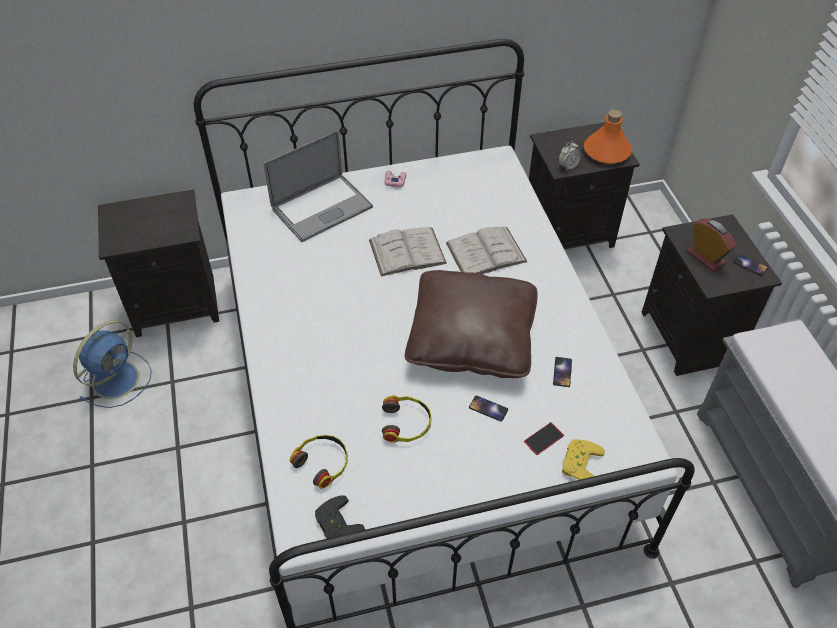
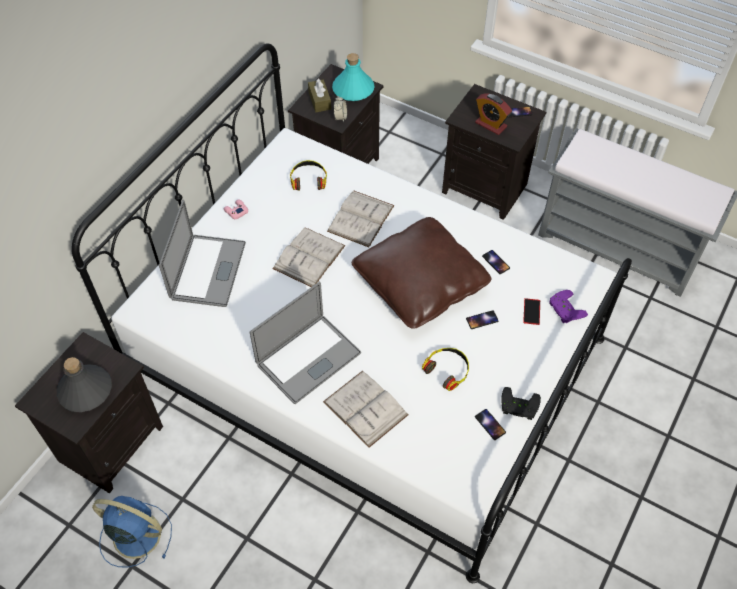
camera: 45 degrees left, 5 degrees up
blue fan [73,320,152,408] -> blue fan turned 60 degrees counterclockwise [92,496,172,567]
headphones [290,435,348,488] -> headphones moved to [290,160,327,191]
black game controller [315,495,365,539] -> black game controller moved to [501,387,541,420]
yellow game controller [562,439,605,480] -> purple game controller [549,290,588,323]
orange bottle [584,109,632,164] -> turquoise bottle [332,53,375,101]
alarm clock [687,219,736,271] -> alarm clock turned 150 degrees counterclockwise [475,93,512,135]
none -> grey bottle [57,357,112,412]
none -> laptop [250,282,361,404]
none -> brown tissue box [308,79,331,112]
none -> white book [323,371,409,448]
none -> phone [475,409,506,440]

